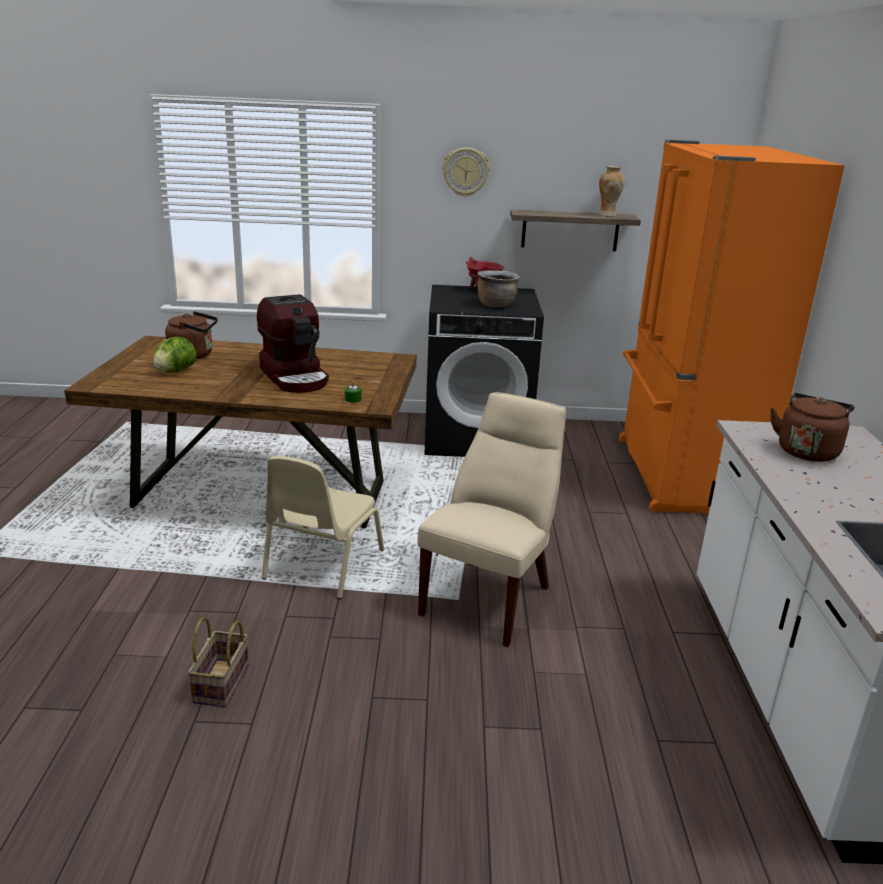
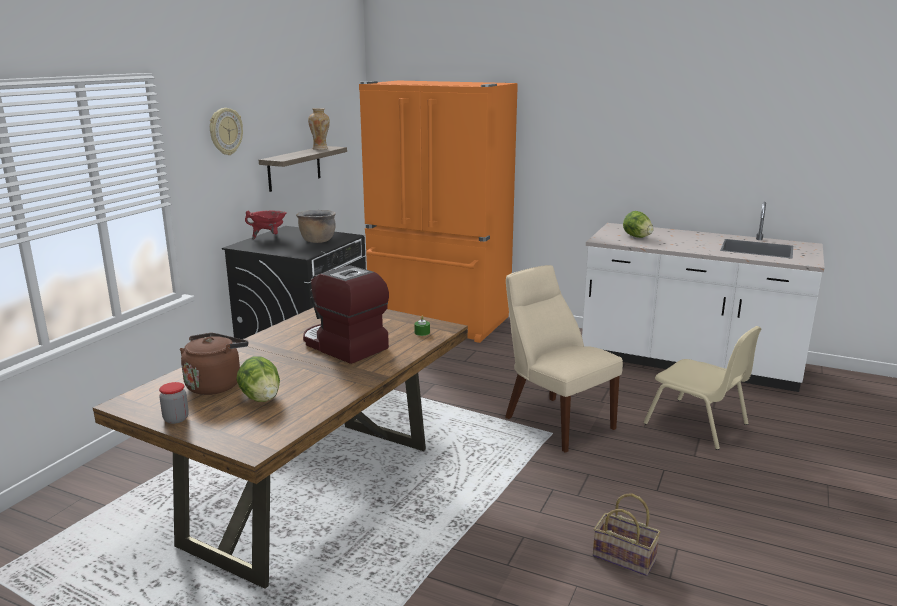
camera: 65 degrees left, 5 degrees down
coffee machine [257,294,329,393] -> coffee machine turned 135 degrees counterclockwise [303,265,389,364]
beige chair [262,456,384,599] -> beige chair moved to [644,326,762,450]
brown kettle [770,393,855,462] -> lettuce [623,211,654,238]
none -> jar [159,382,189,424]

